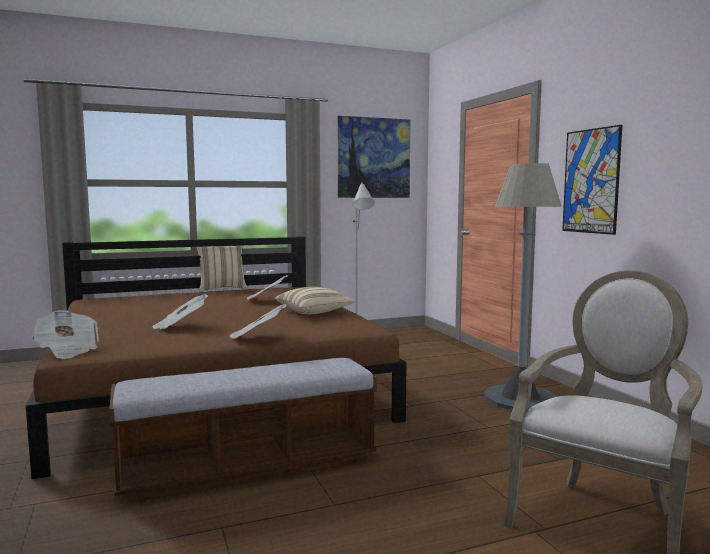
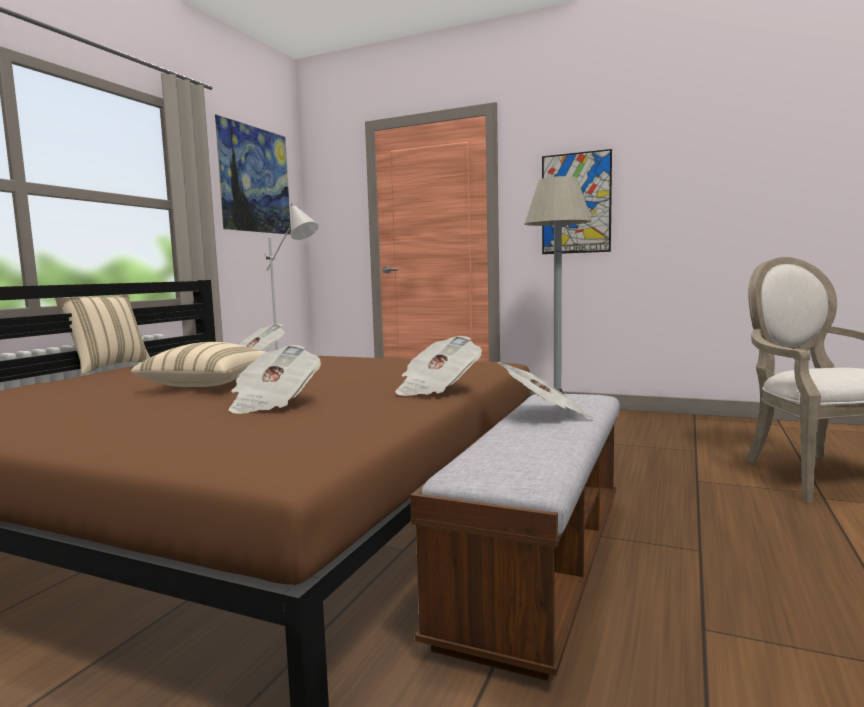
camera: 45 degrees left, 0 degrees up
newspaper [32,310,99,359] -> newspaper moved to [497,362,595,418]
beige pillow [275,287,356,314] -> beige pillow moved to [131,342,266,387]

